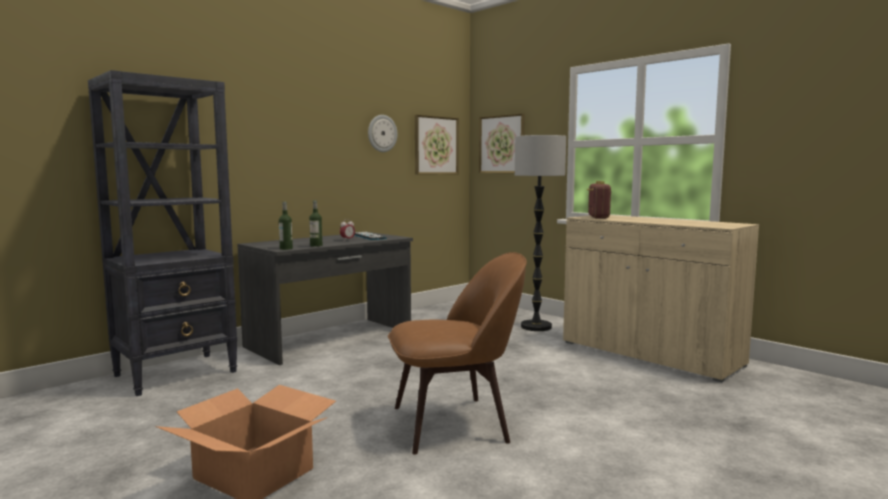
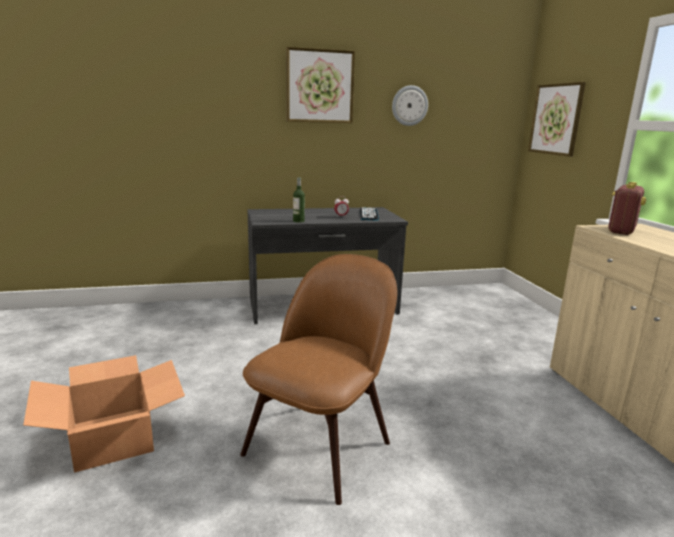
camera: 30 degrees right, 10 degrees up
black bookcase [88,70,237,396] -> none
bottle [279,202,293,250] -> none
brown chair [388,252,527,454] -> brown chair turned 75 degrees counterclockwise [240,254,397,505]
picture [415,115,459,175] -> picture moved to [286,47,355,123]
floor lamp [515,135,566,331] -> none

